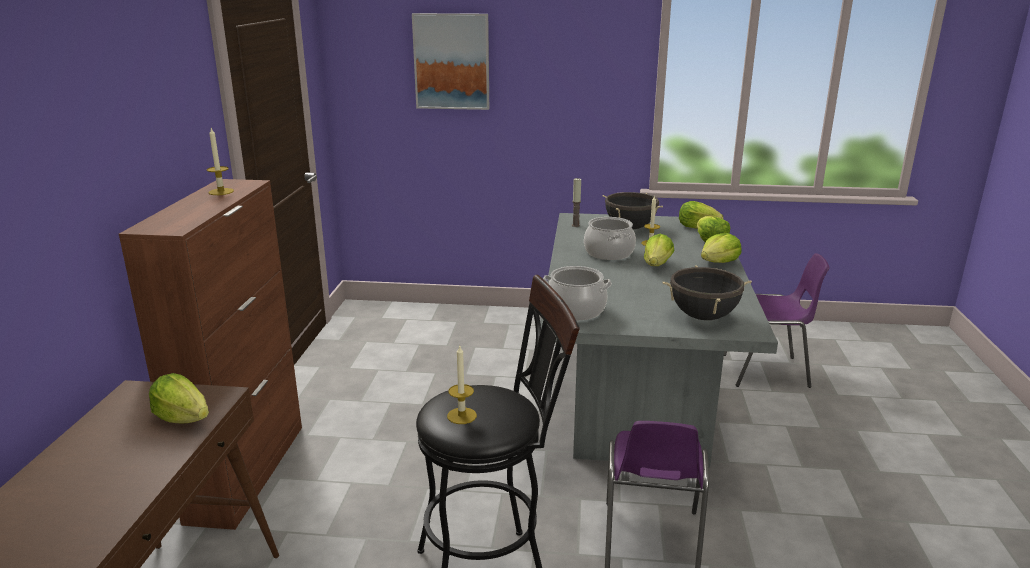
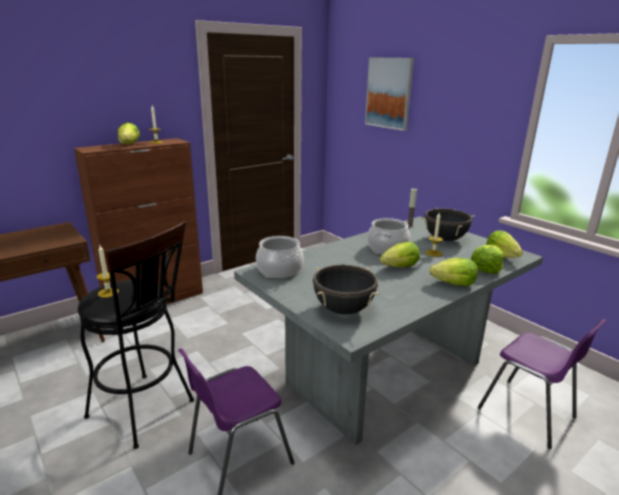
camera: 45 degrees right, 0 degrees up
lettuce [149,373,209,423] -> lettuce moved to [118,123,140,145]

